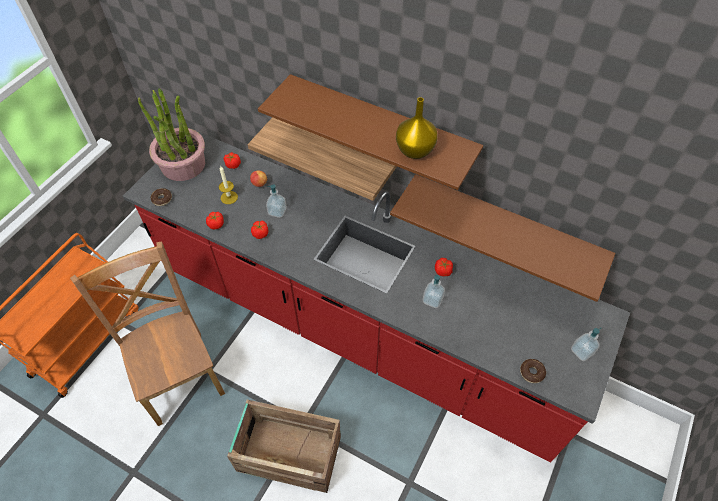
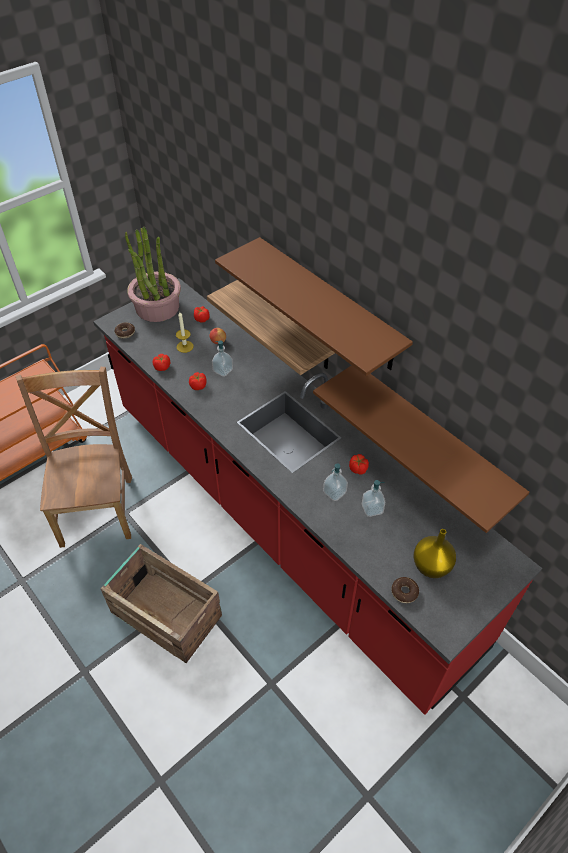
camera: 20 degrees right, 5 degrees down
yellow vase [396,97,438,159] -> yellow vase moved to [413,529,456,578]
soap dispenser [571,328,601,361] -> soap dispenser moved to [362,480,385,517]

